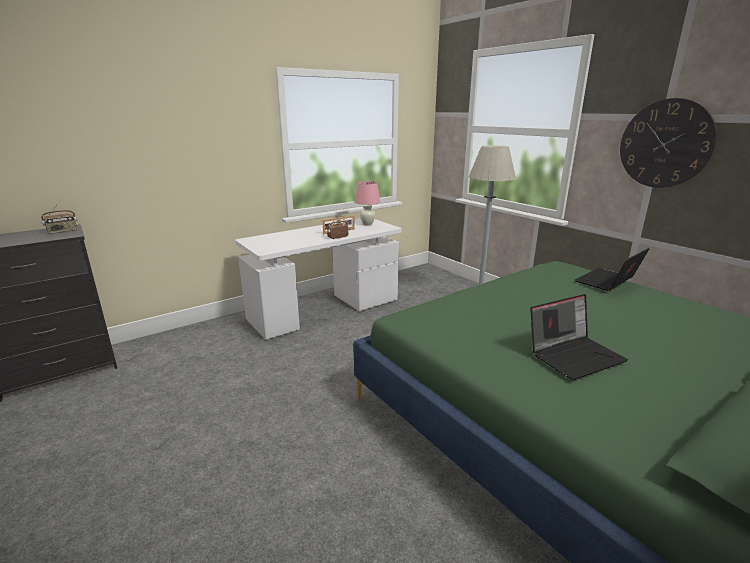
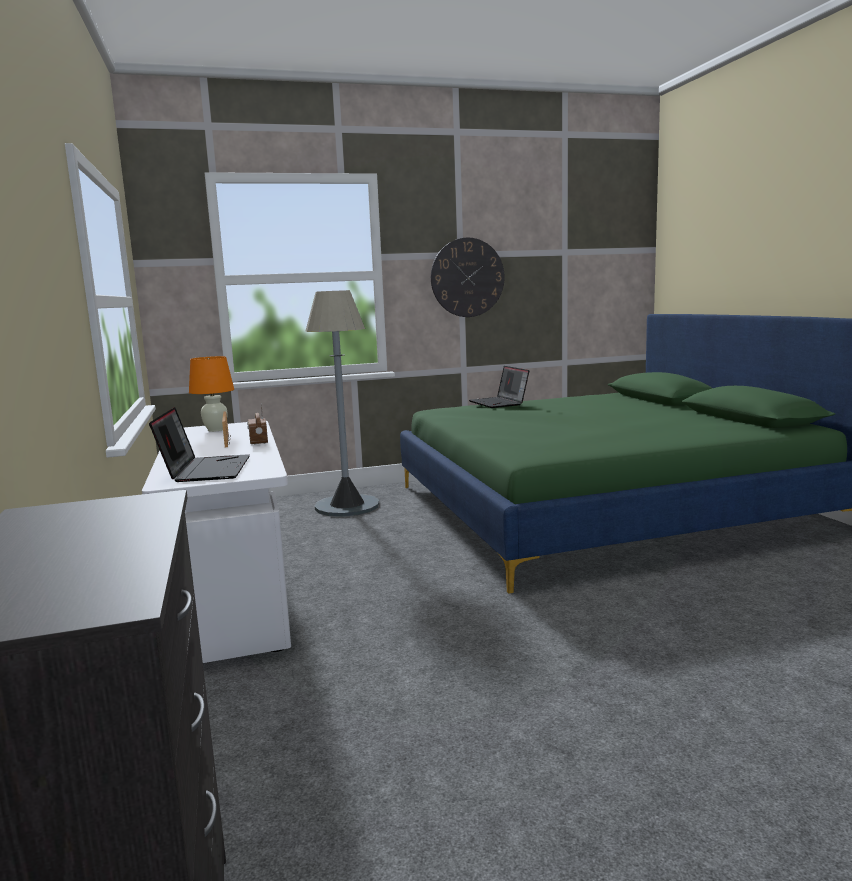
camera: 70 degrees left, 10 degrees down
radio [41,201,77,234] -> none
pink table lamp [355,181,380,226] -> orange table lamp [189,356,234,432]
laptop [530,294,628,380] -> laptop moved to [149,407,250,482]

